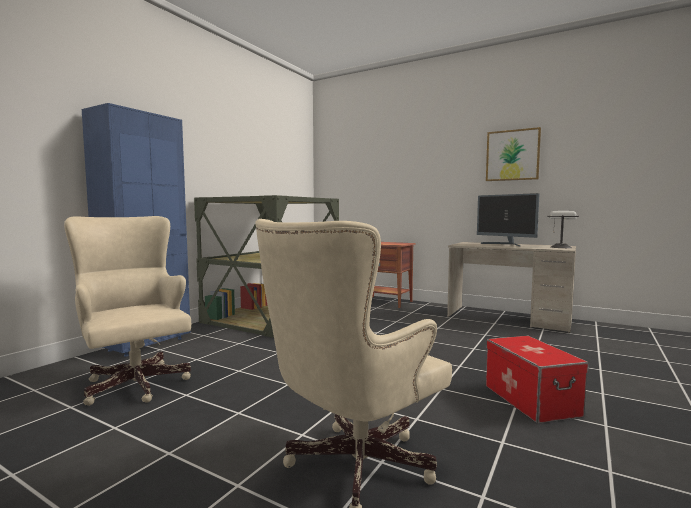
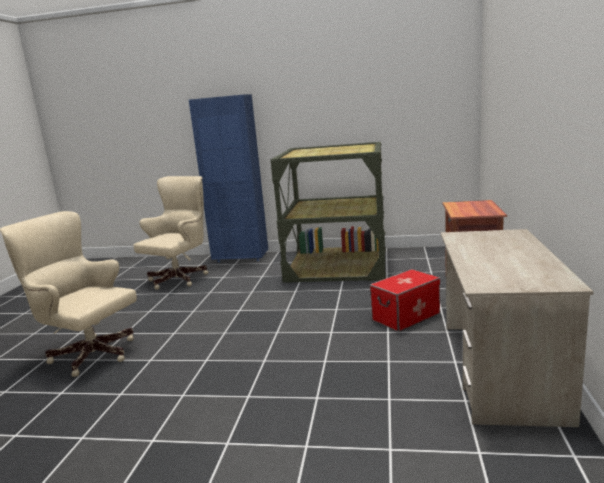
camera: 70 degrees right, 10 degrees up
monitor [477,193,539,247] -> none
picture [486,127,541,181] -> none
storage box [486,335,589,424] -> storage box moved to [370,269,440,332]
table lamp [547,211,579,248] -> none

